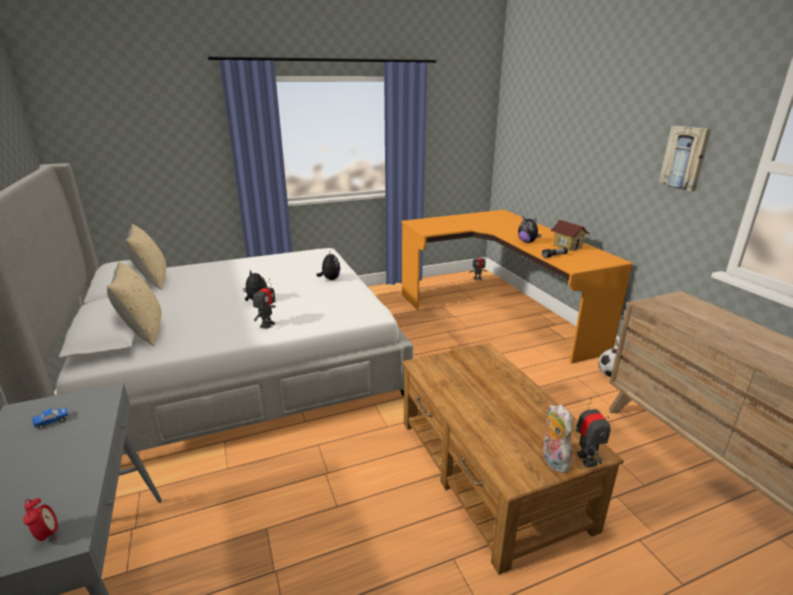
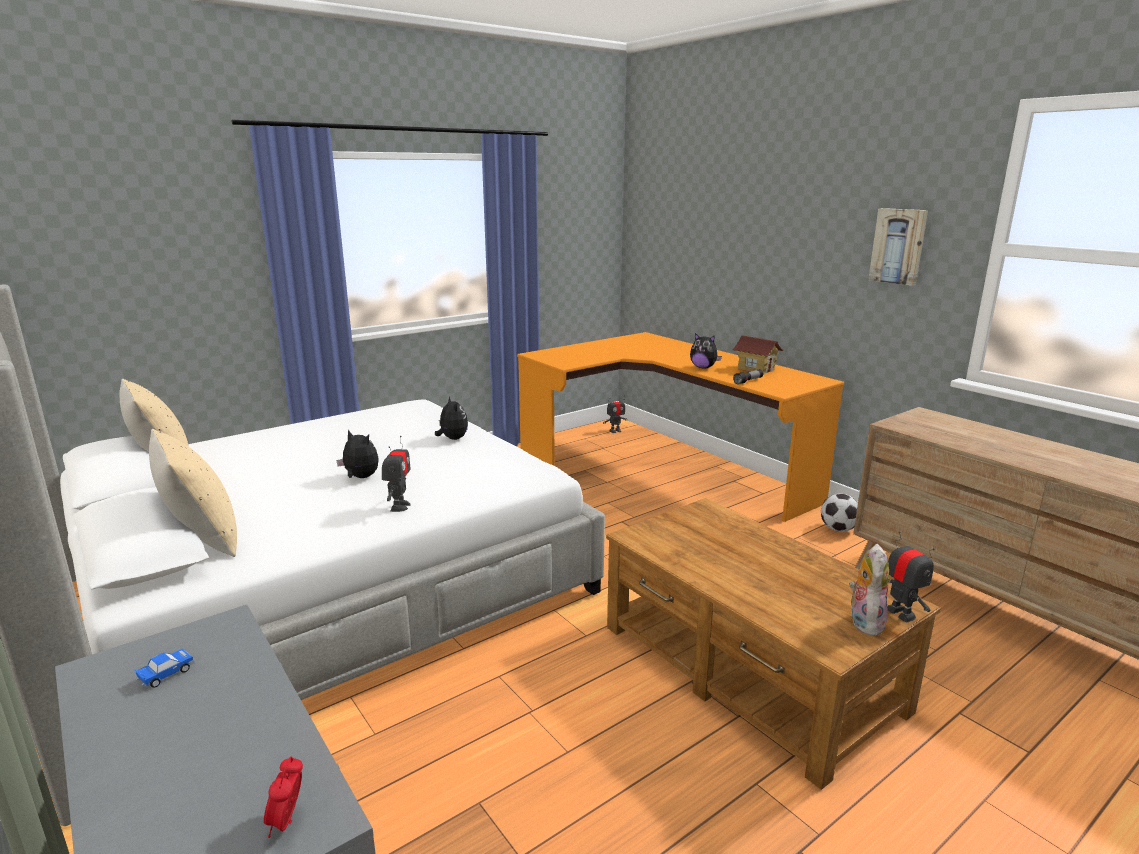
camera: 15 degrees left, 5 degrees down
alarm clock [23,498,58,541] -> alarm clock turned 135 degrees counterclockwise [264,756,303,838]
plush toy [543,404,573,473] -> plush toy turned 45 degrees clockwise [849,544,889,636]

